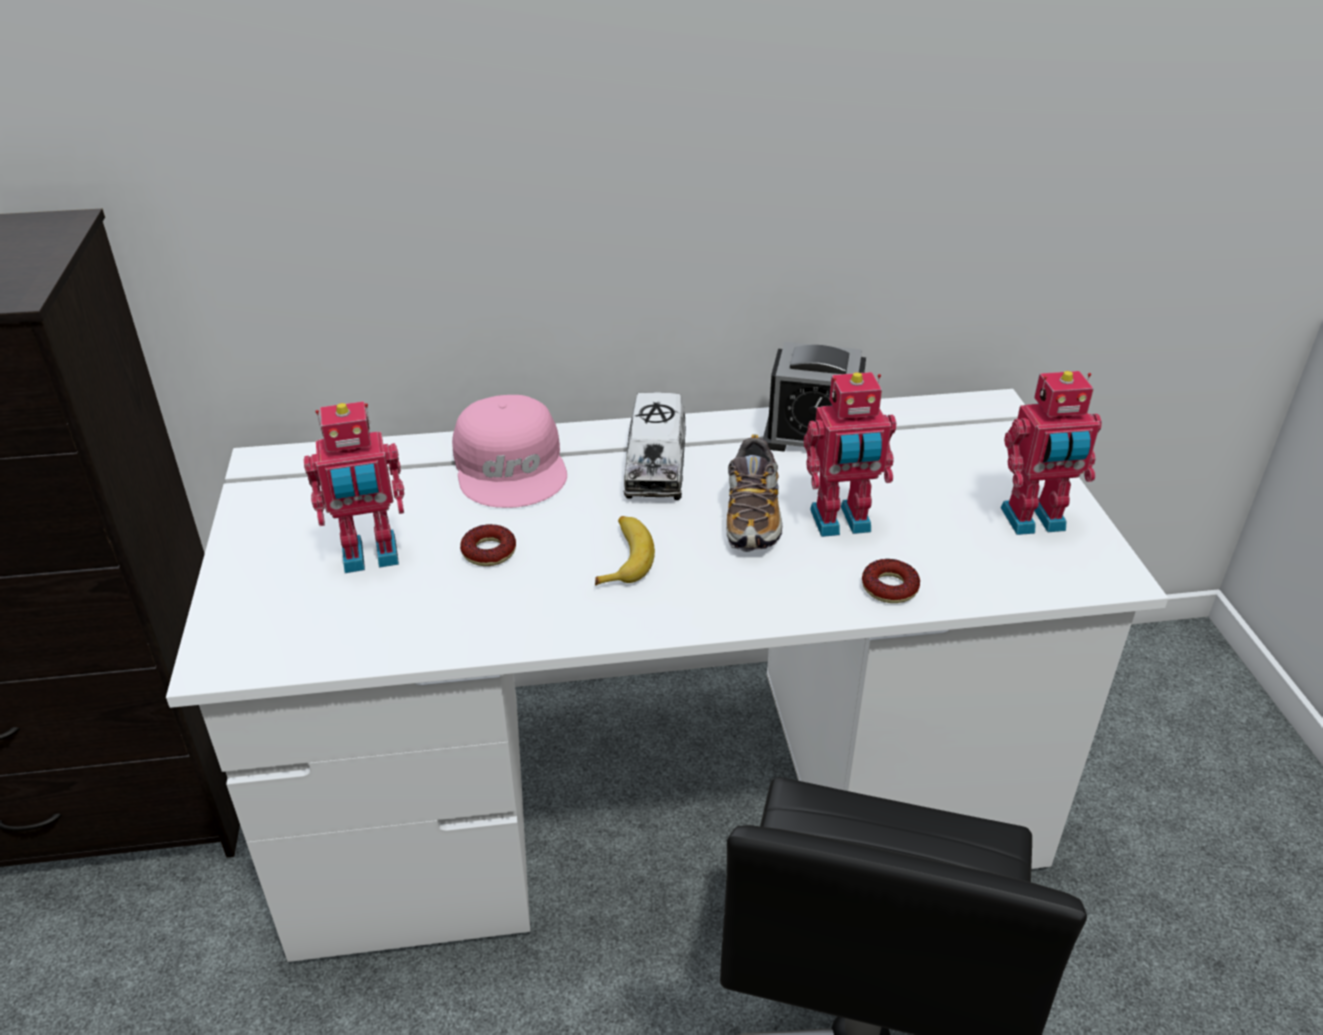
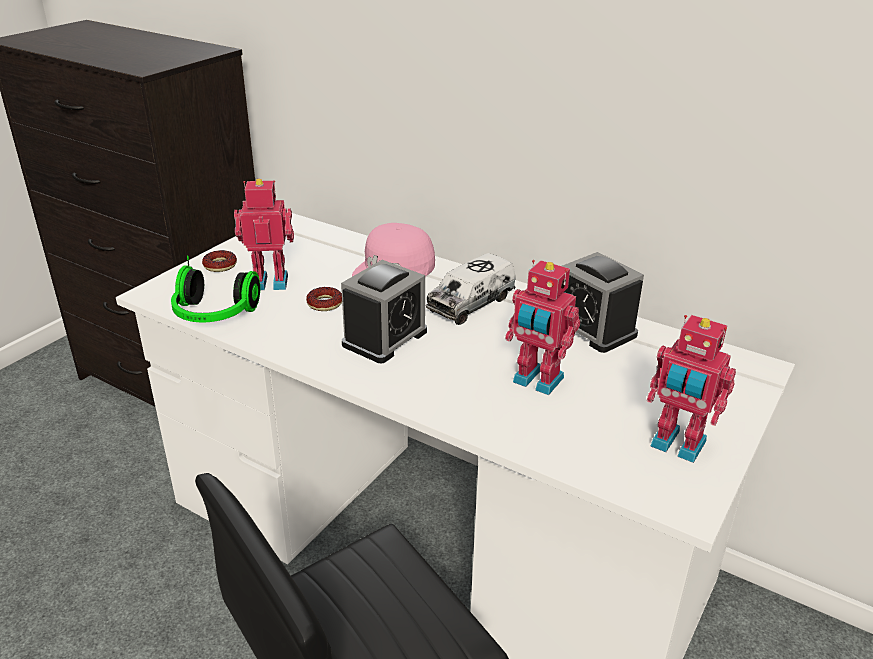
camera: 40 degrees right, 5 degrees down
toy robot [304,401,404,573] -> toy robot turned 150 degrees clockwise [234,179,294,290]
banana [595,516,655,586] -> alarm clock [341,260,427,363]
shoe [726,434,783,552] -> none
donut [862,559,920,603] -> donut moved to [202,250,237,272]
none -> headphones [171,256,260,322]

